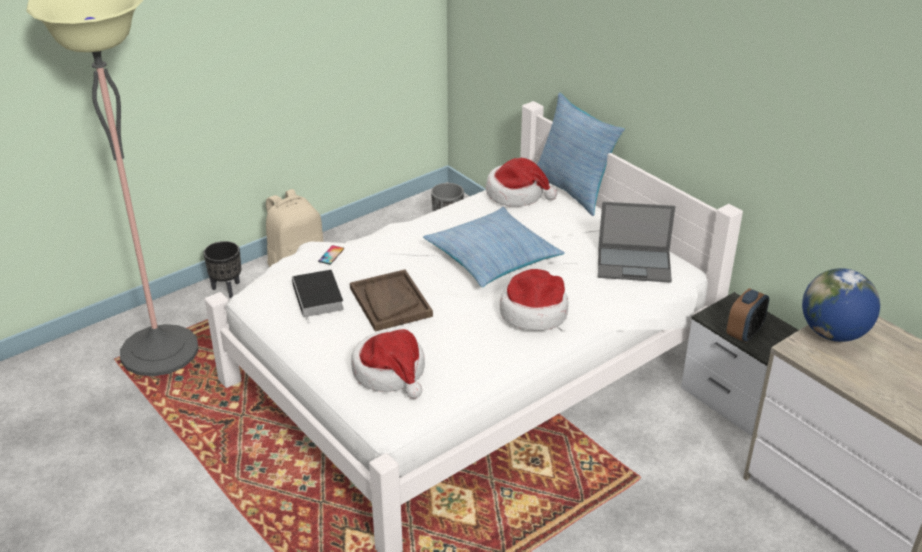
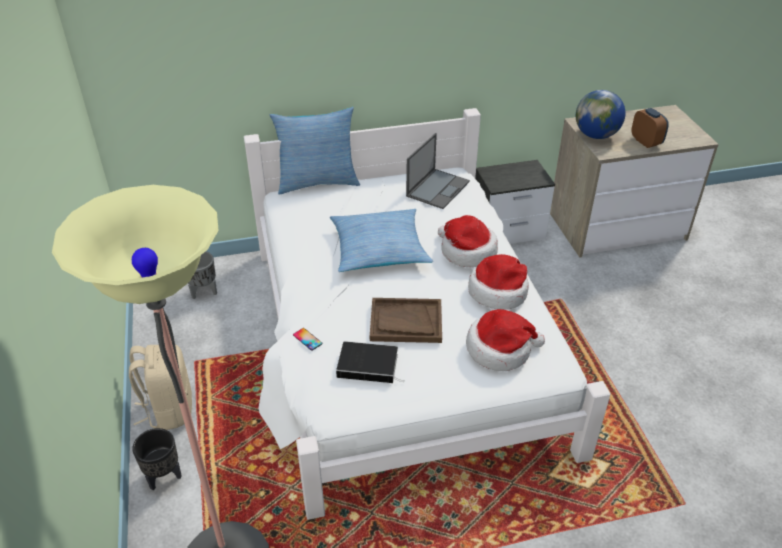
camera: 65 degrees left, 5 degrees up
hat [486,158,558,207] -> hat moved to [468,254,529,310]
alarm clock [727,288,769,342] -> alarm clock moved to [632,108,669,148]

